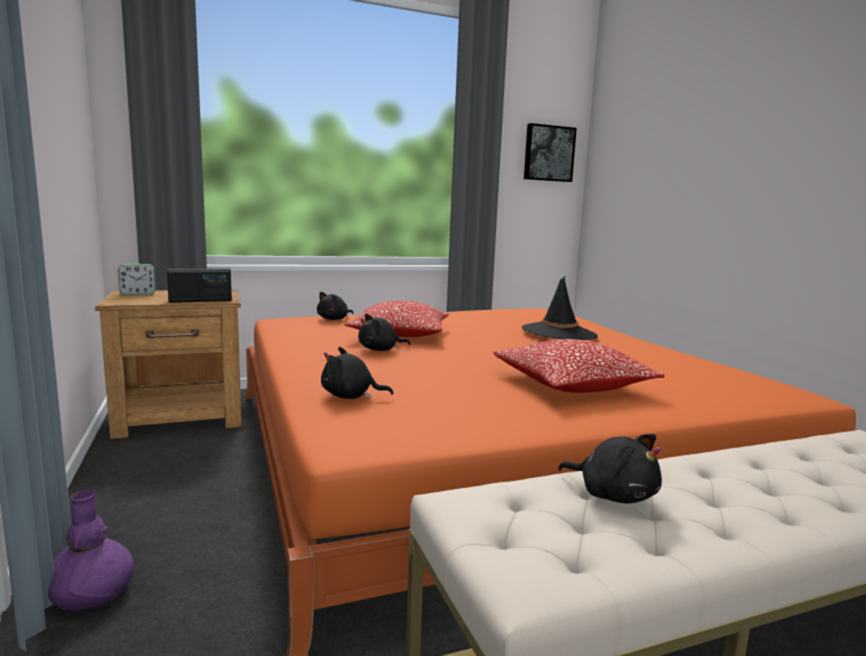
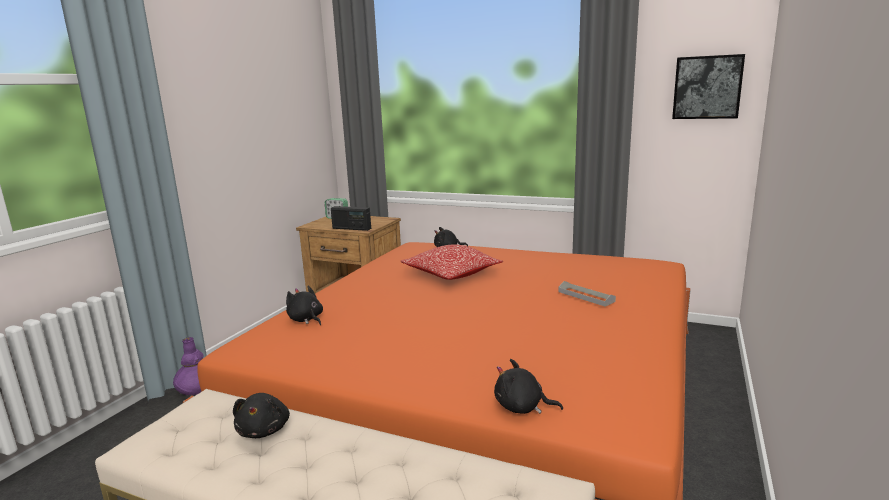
camera: 45 degrees right, 5 degrees up
black plush toy [358,314,410,351] -> black plush toy moved to [494,359,563,414]
pillow [493,339,665,393] -> none
black hat [522,276,598,340] -> grey tray [558,281,616,307]

